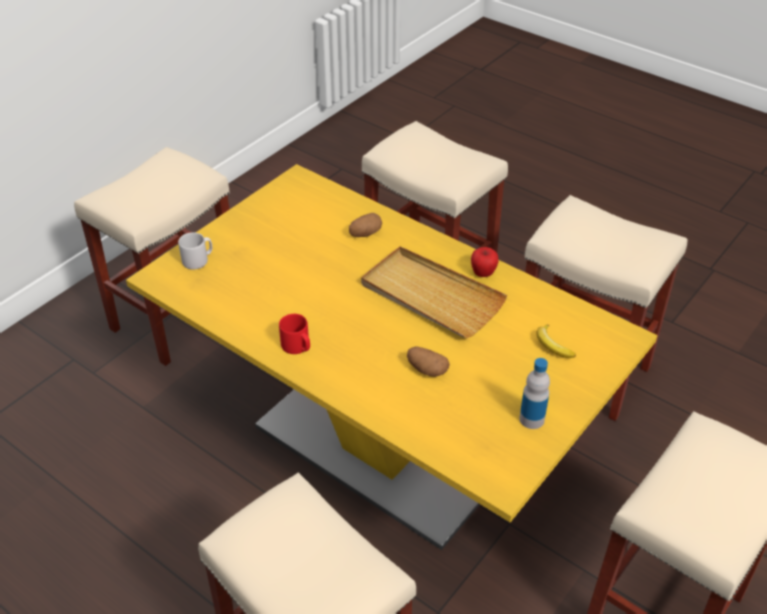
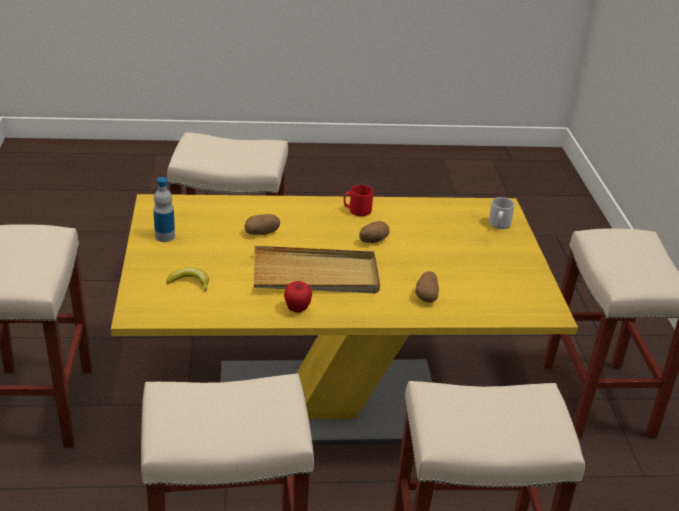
camera: 135 degrees right, 10 degrees down
none -> potato [359,221,389,243]

